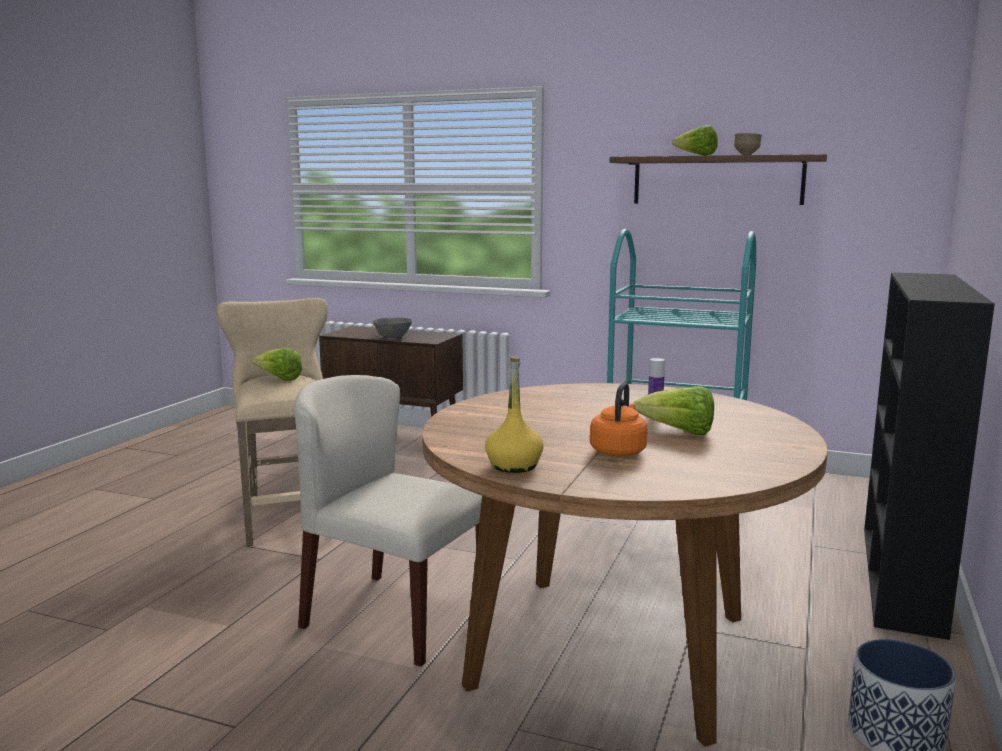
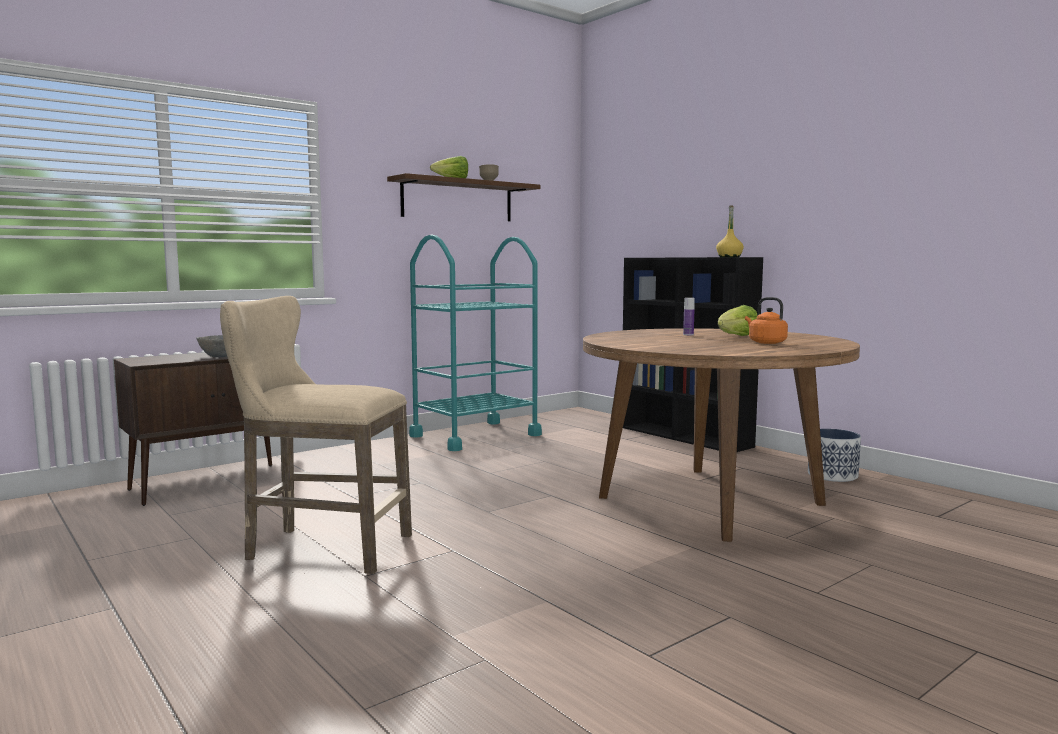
camera: 60 degrees left, 5 degrees down
lettuce [252,348,302,381] -> none
beige chair [294,375,482,667] -> none
yellow bottle [485,356,543,473] -> yellow bottle moved to [716,205,744,257]

